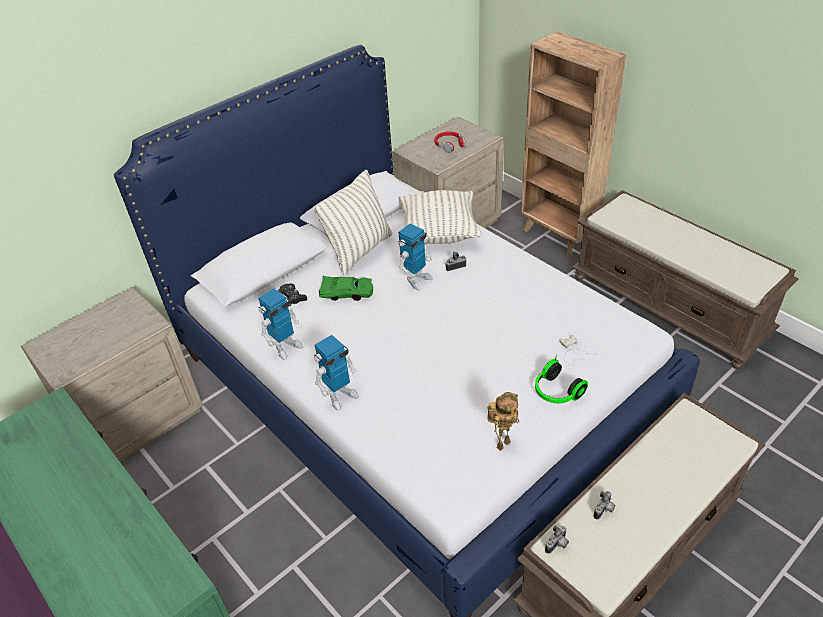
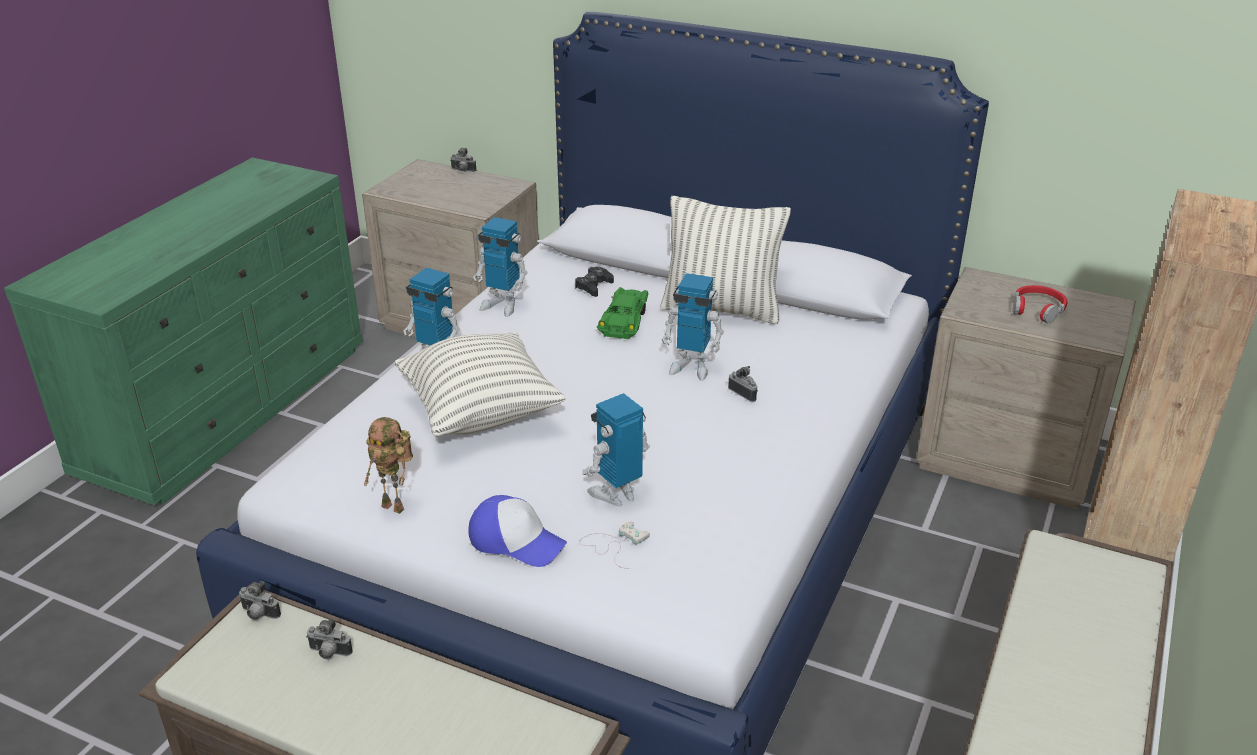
camera: 65 degrees right, 10 degrees down
green toy car [319,276,373,301] -> green toy car turned 150 degrees counterclockwise [597,287,648,339]
pillow [399,190,482,244] -> pillow moved to [395,332,566,436]
headphones [535,355,588,403] -> cap [468,495,567,567]
none -> camera [451,148,476,172]
none -> toy robot [582,393,650,507]

